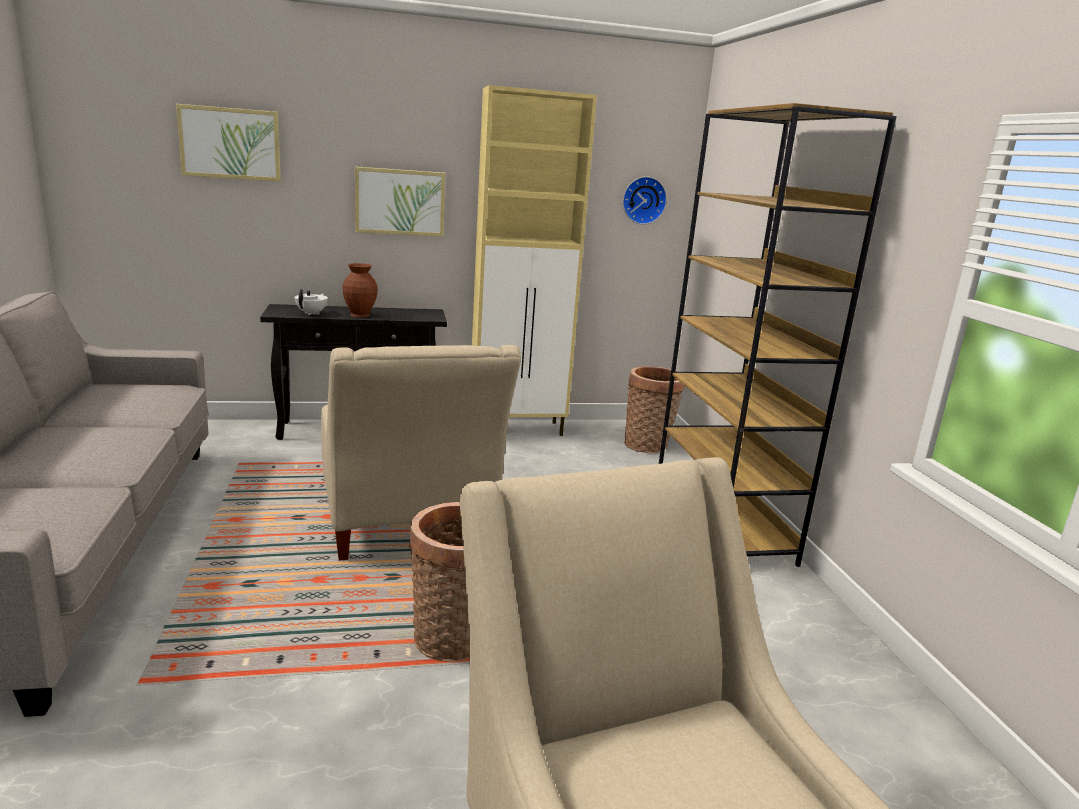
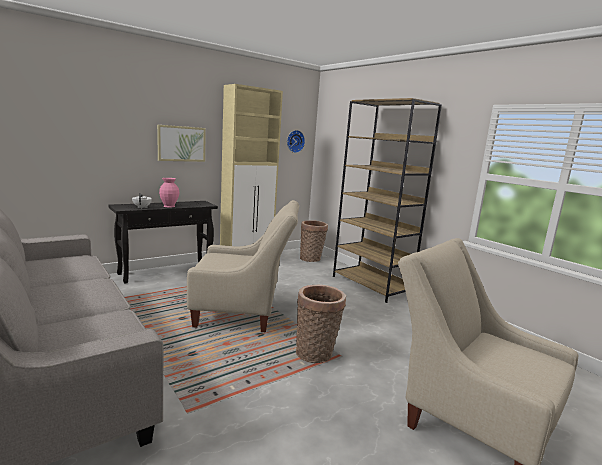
camera: 25 degrees left, 5 degrees down
picture [176,104,281,182] -> none
beige armchair [321,345,521,561] -> beige armchair turned 45 degrees counterclockwise [187,200,299,332]
brown vase [342,263,378,318] -> pink vase [159,178,179,207]

